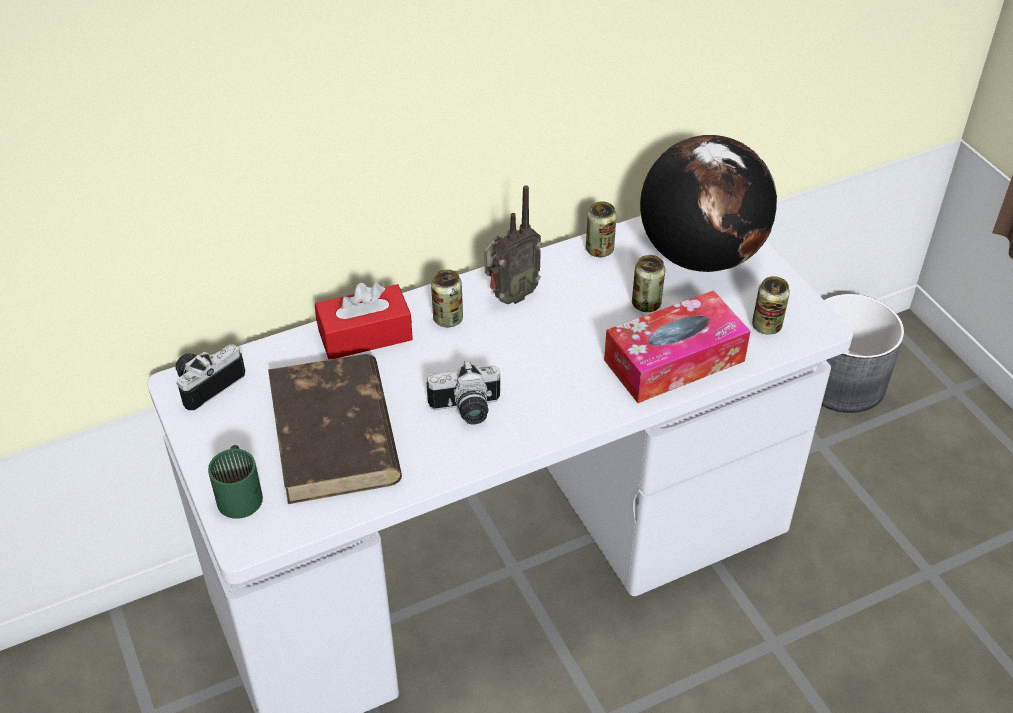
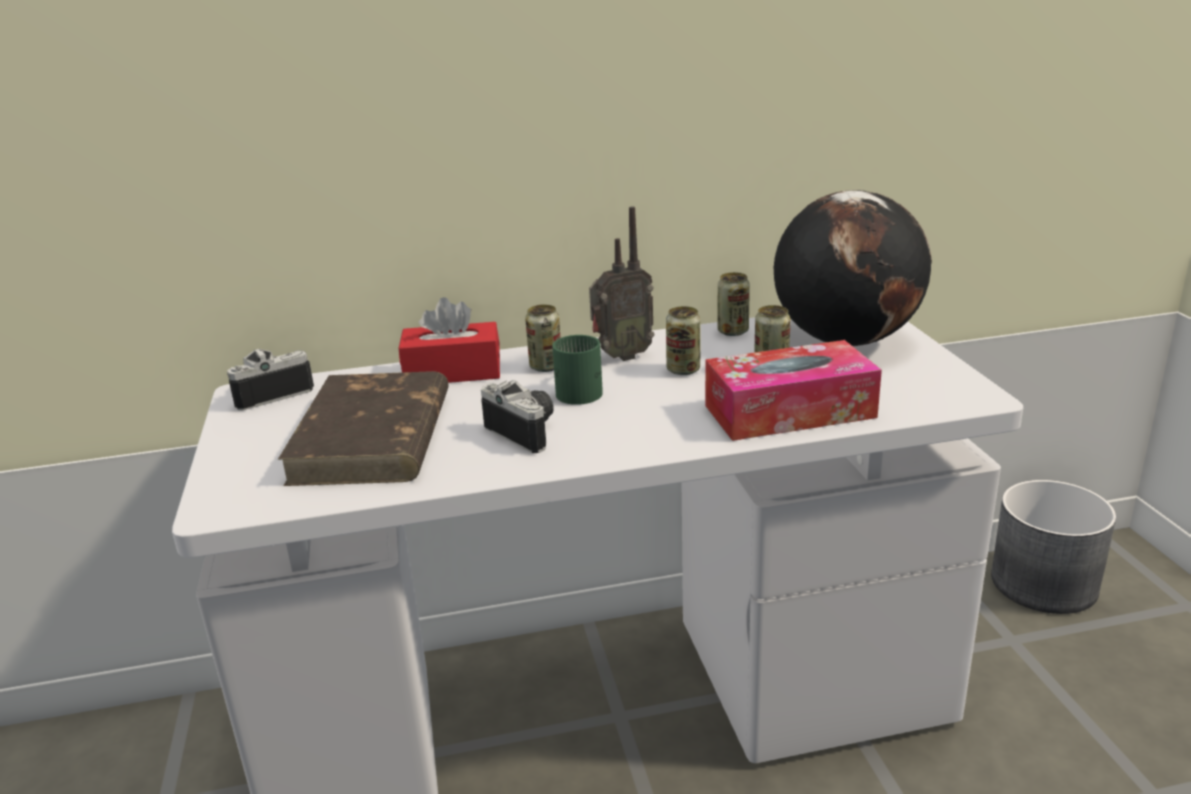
camera: 15 degrees right, 20 degrees down
green mug [208,445,263,519] -> green mug moved to [552,335,603,405]
camera [427,361,500,425] -> camera turned 135 degrees counterclockwise [481,380,554,453]
can [752,276,790,335] -> can moved to [666,306,701,375]

